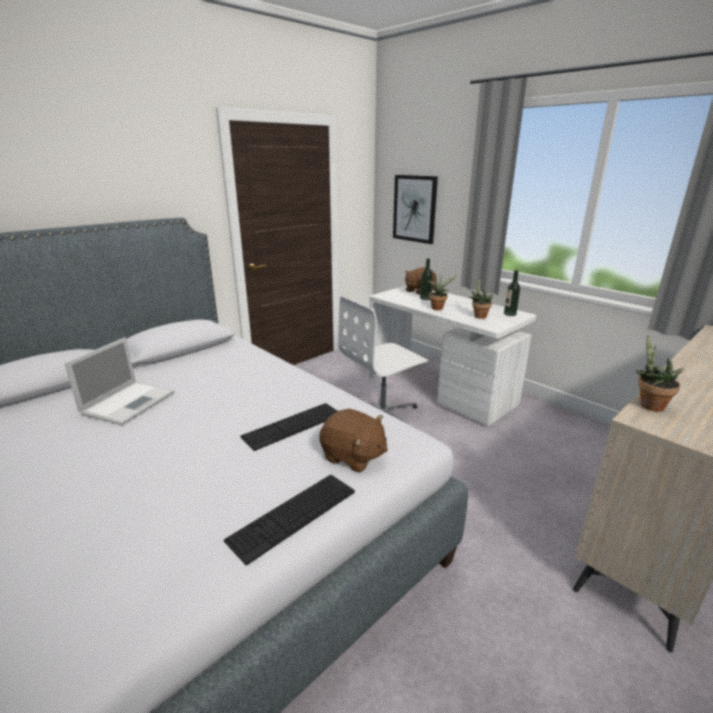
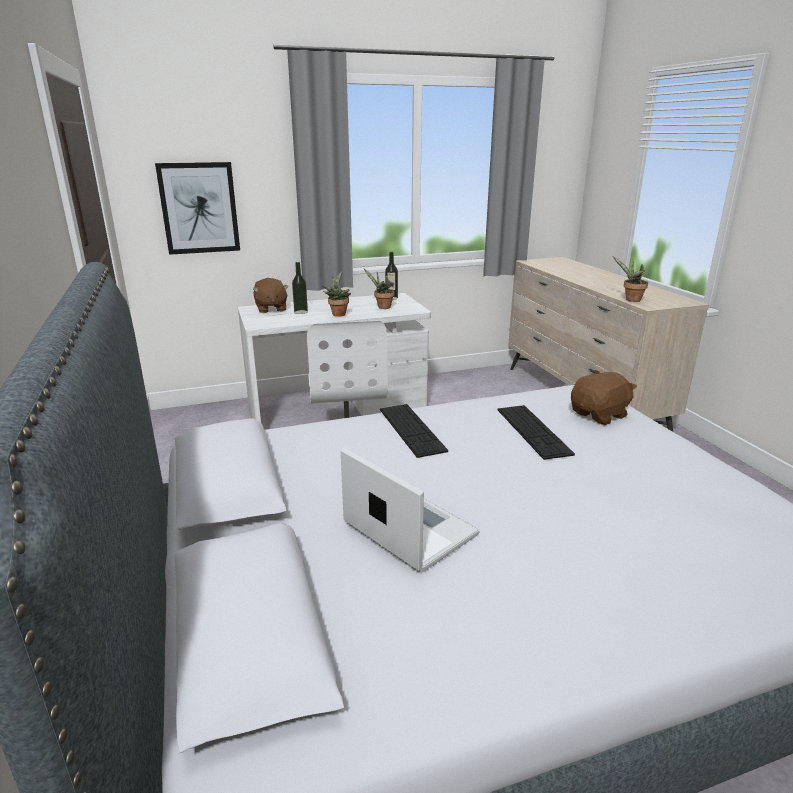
camera: 65 degrees left, 0 degrees up
keyboard [224,475,355,565] -> keyboard moved to [380,404,448,458]

